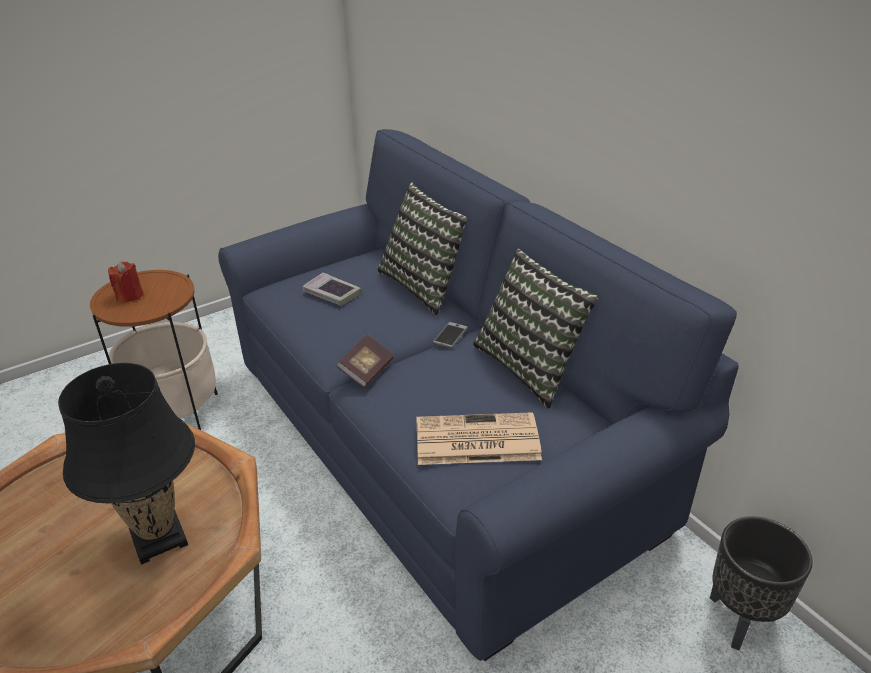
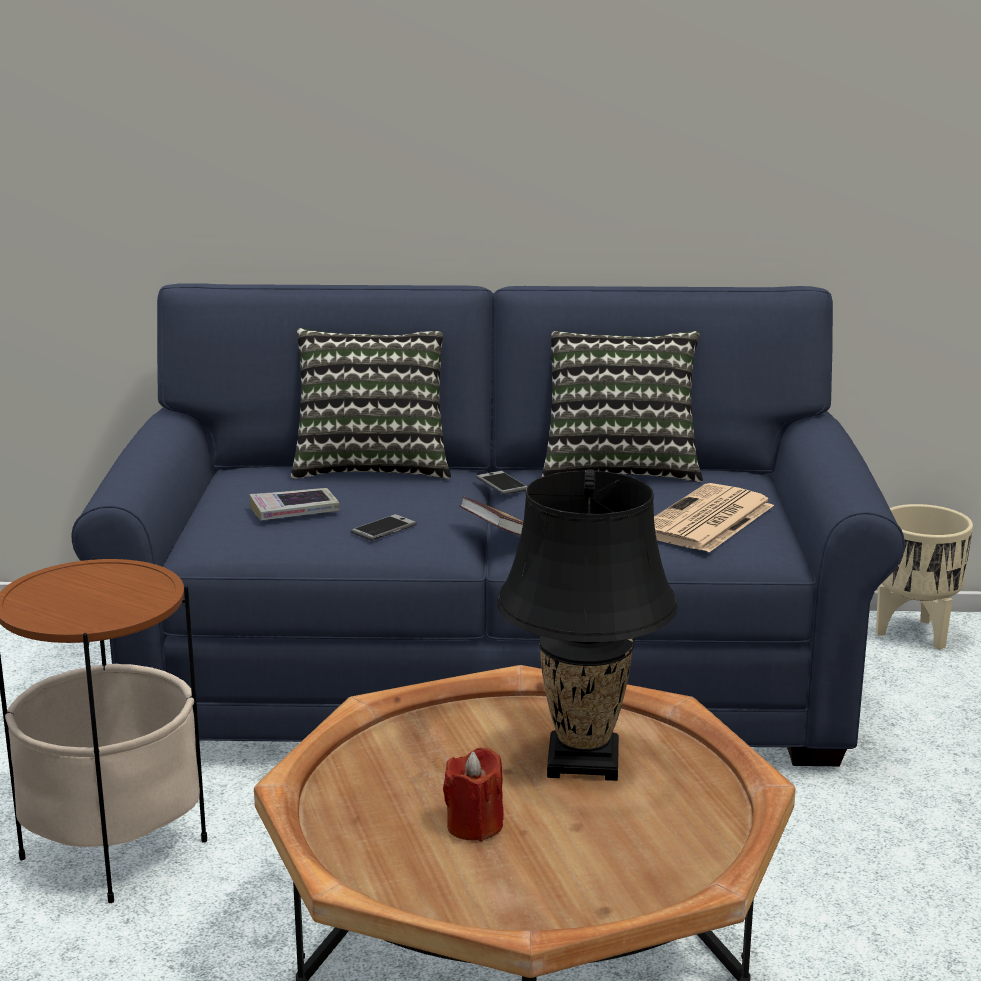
camera: 55 degrees left, 15 degrees down
red candle [108,262,143,302] -> red candle moved to [443,747,504,841]
black planter [710,516,813,650] -> beige planter [876,504,973,650]
none -> phone [350,514,417,541]

